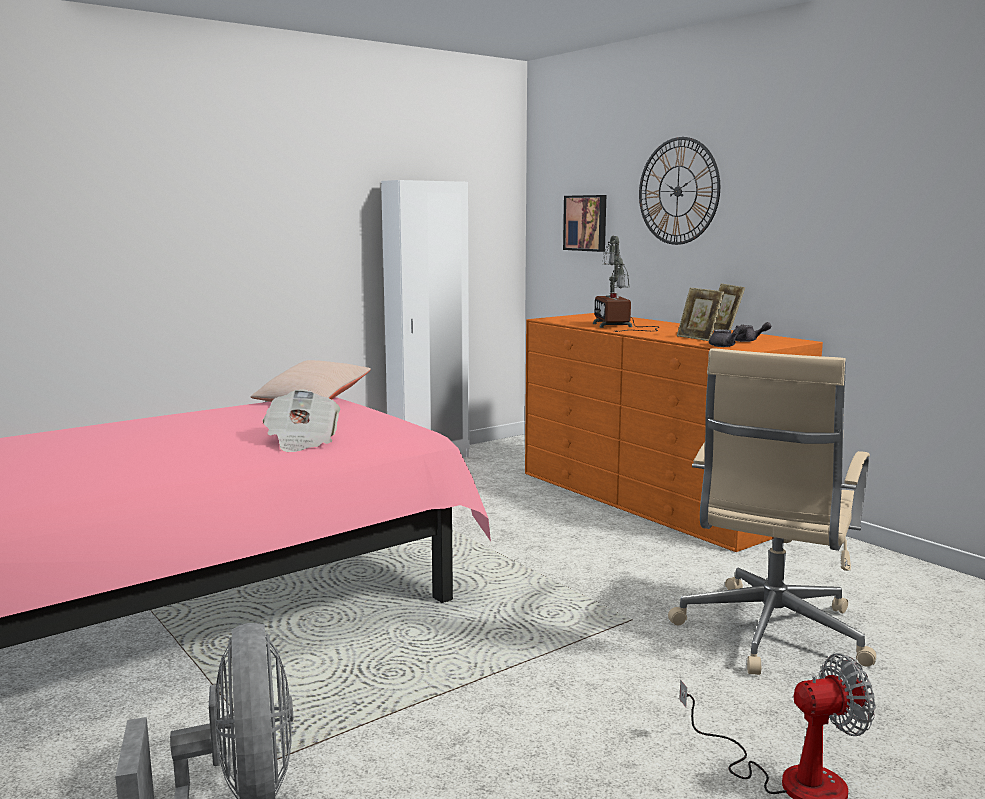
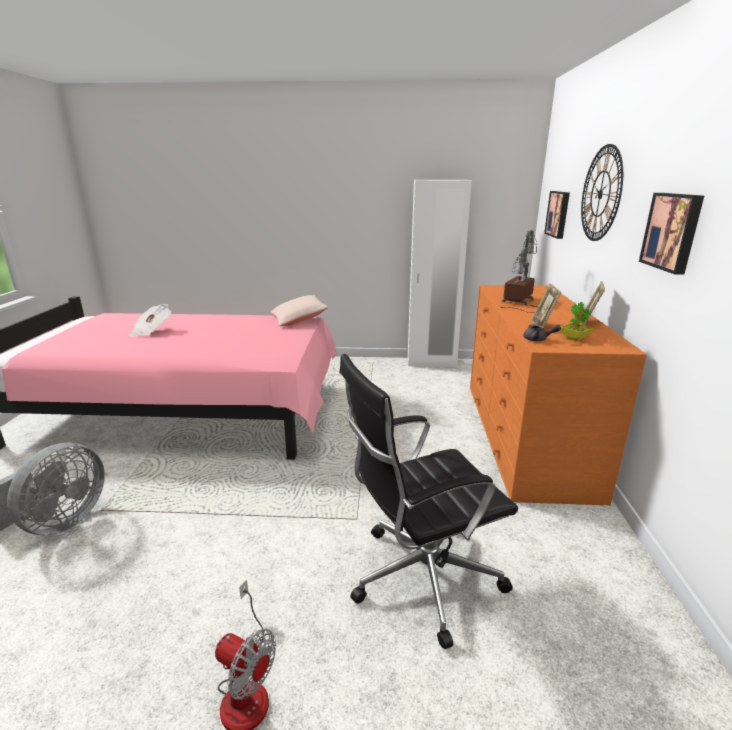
camera: 40 degrees right, 10 degrees up
newspaper [262,389,340,452] -> newspaper moved to [128,304,171,337]
beige office chair [668,348,876,675] -> black office chair [339,354,518,649]
grey teapot [732,322,771,342] -> potted plant [560,302,593,341]
none -> picture [639,193,704,275]

